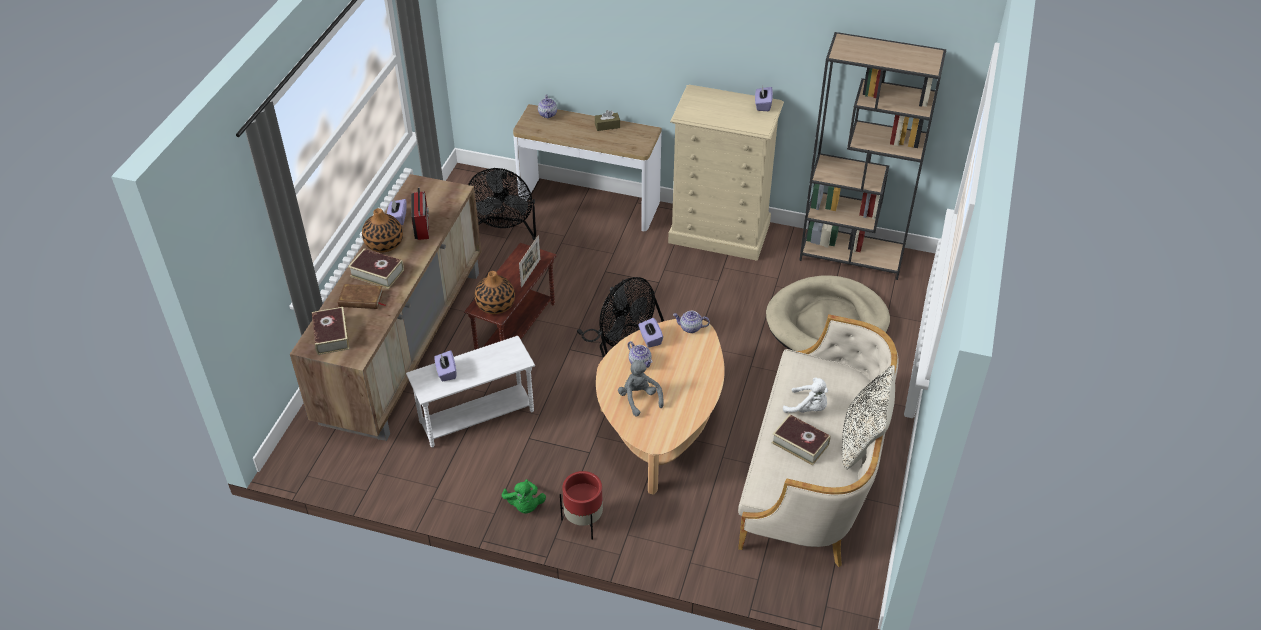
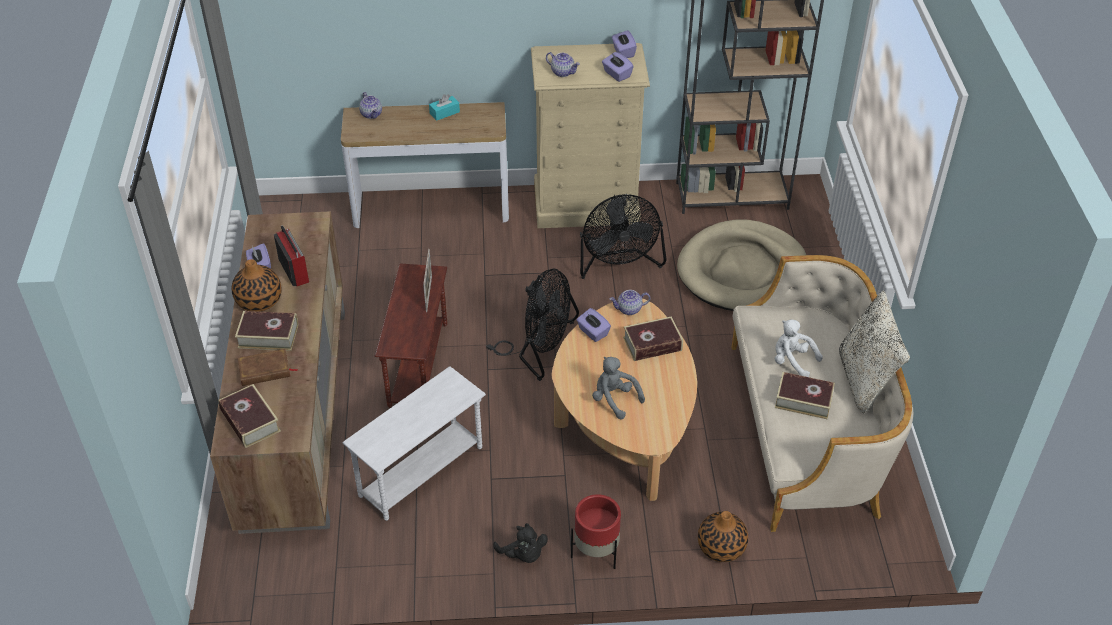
camera: 20 degrees left, 0 degrees up
purple tissue box [434,350,456,381] -> purple tissue box moved to [602,52,634,82]
black fan [468,167,536,240] -> black fan moved to [580,194,666,279]
vase [475,271,515,314] -> vase moved to [698,511,748,562]
green plush toy [502,479,546,514] -> black plush toy [493,523,548,563]
brown tissue box [595,110,620,131] -> turquoise tissue box [429,94,460,121]
teapot [628,341,653,368] -> teapot moved to [546,52,580,77]
white plush toy [783,377,828,413] -> white plush toy turned 150 degrees counterclockwise [775,320,823,377]
none -> book [623,316,683,361]

